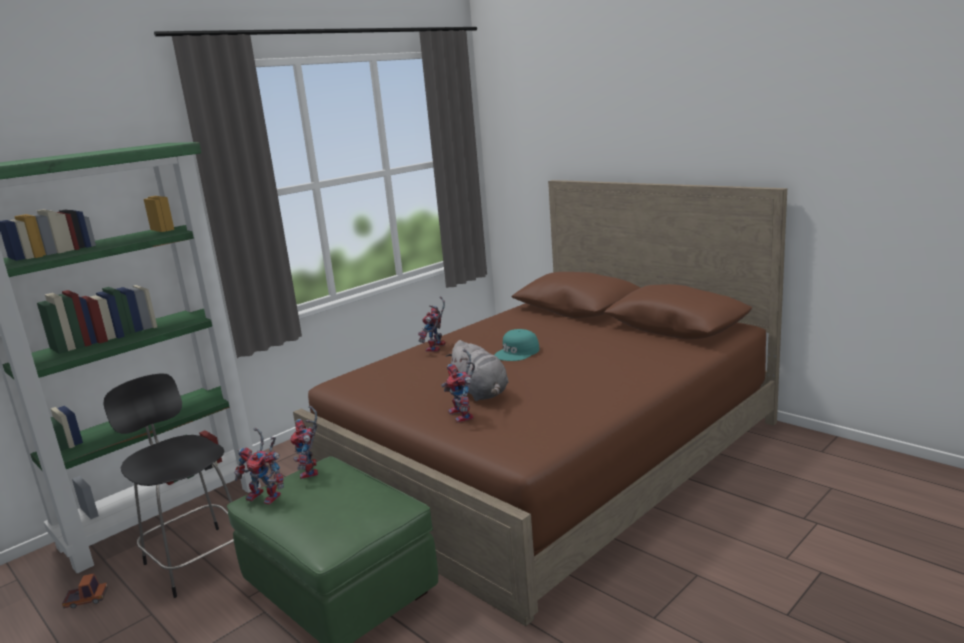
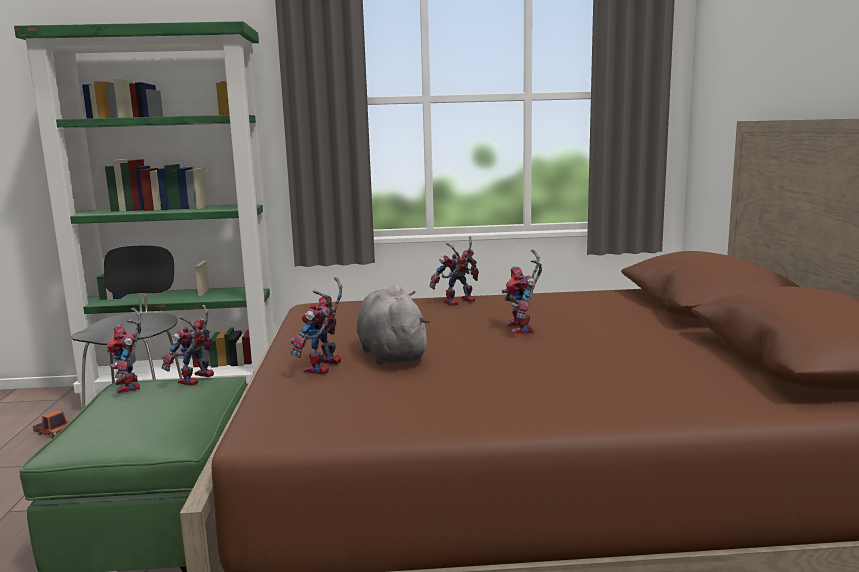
camera: 40 degrees right, 5 degrees down
grey plush toy [445,340,509,401] -> grey plush toy turned 150 degrees clockwise [357,285,430,365]
turquoise cap [495,329,539,361] -> toy robot [502,249,542,334]

